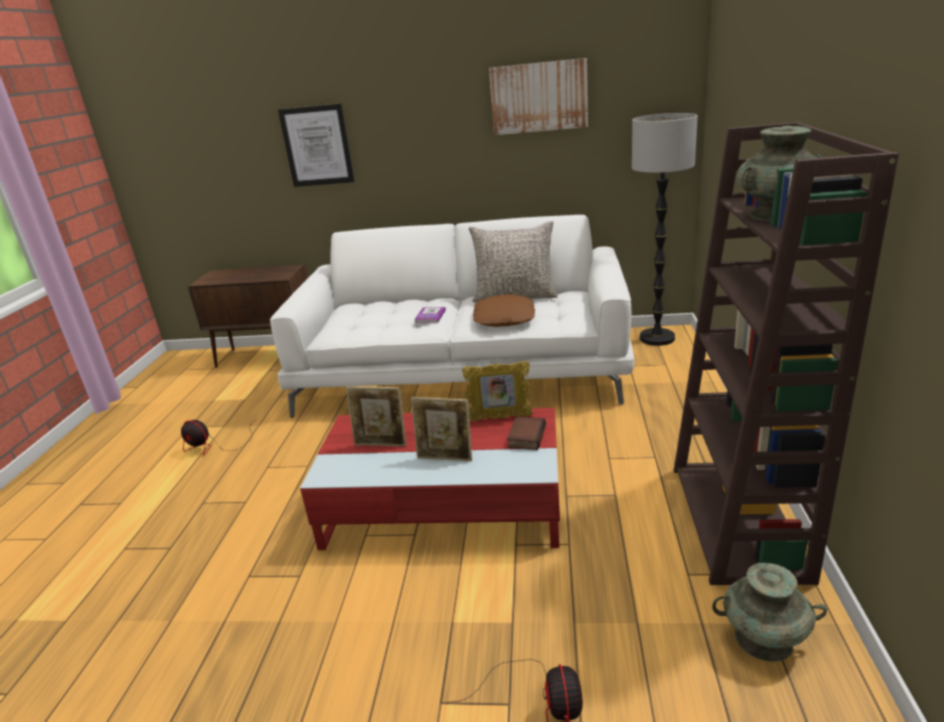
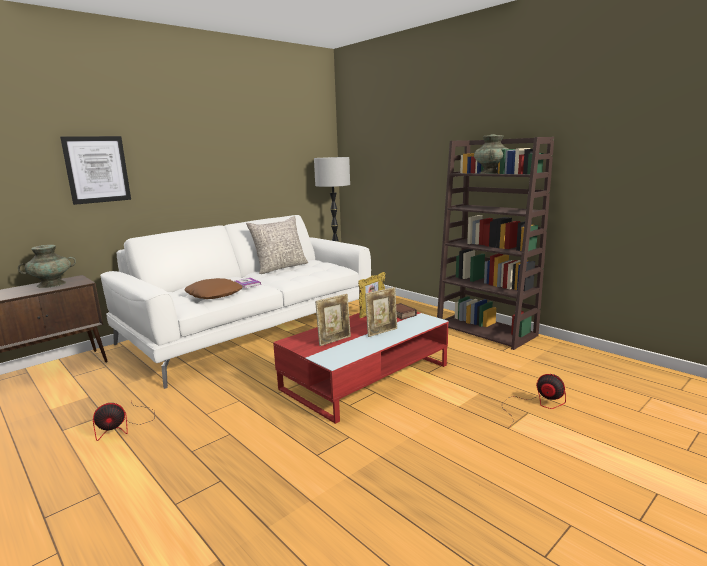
camera: 50 degrees left, 10 degrees down
brown pillow [473,294,535,327] -> brown pillow moved to [185,278,243,299]
picture [489,58,588,135] -> none
turquoise vase [712,563,827,662] -> turquoise vase moved to [18,245,76,288]

